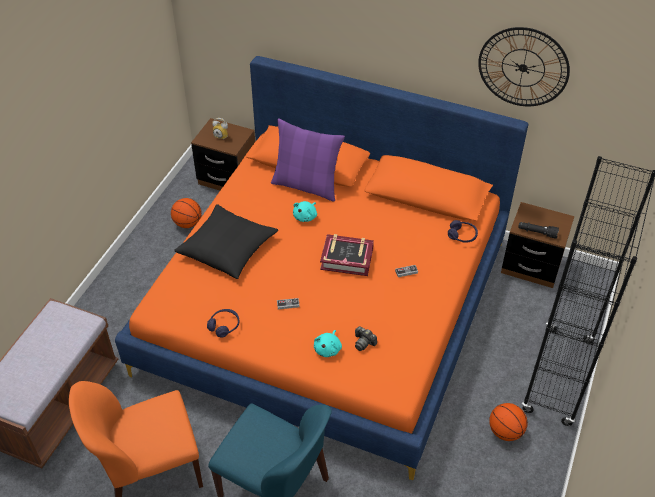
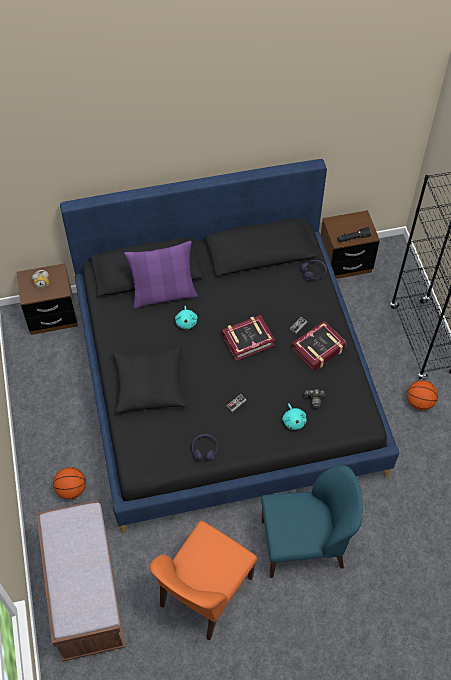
camera: 35 degrees left, 10 degrees up
orange bed [115,56,529,480] -> black bed [60,159,399,533]
basketball [171,198,202,228] -> basketball moved to [53,467,86,499]
wall clock [478,27,570,106] -> none
none -> book [292,321,347,371]

